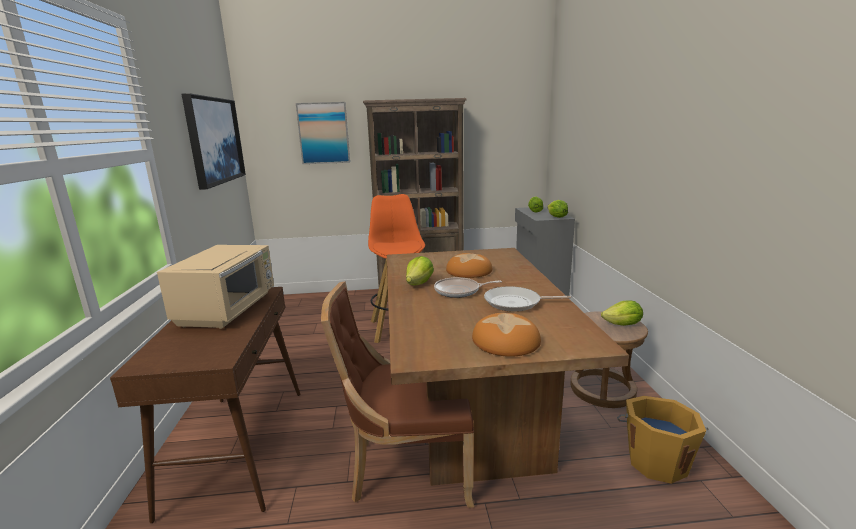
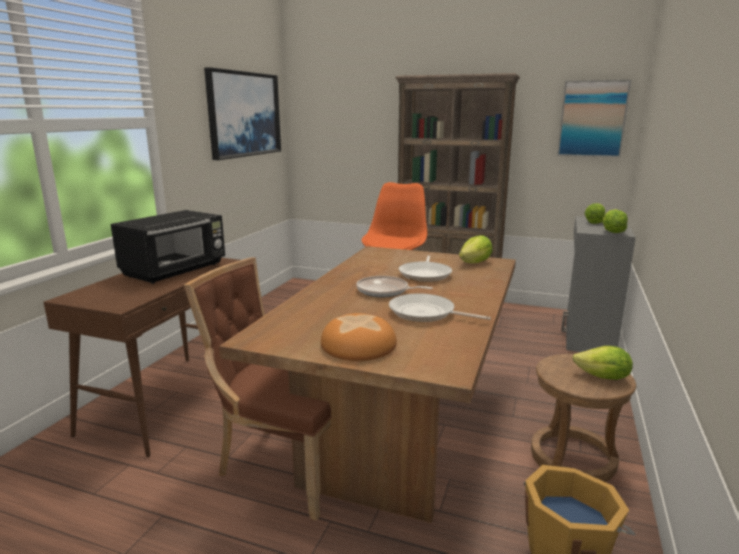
camera: 25 degrees right, 0 degrees up
beige microwave [157,245,274,329] -> black microwave [111,210,225,284]
picture [296,102,350,164] -> picture moved to [557,80,631,158]
lettuce [406,256,434,285] -> lettuce moved to [459,235,493,263]
bread [446,253,492,278] -> frying pan [399,255,452,282]

